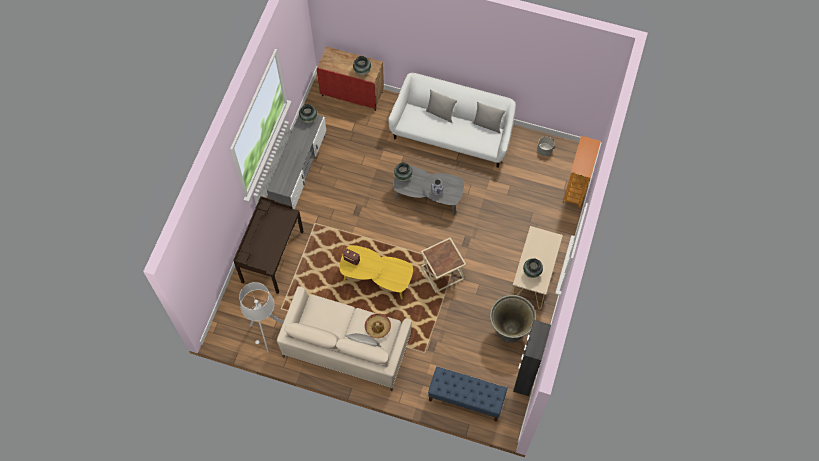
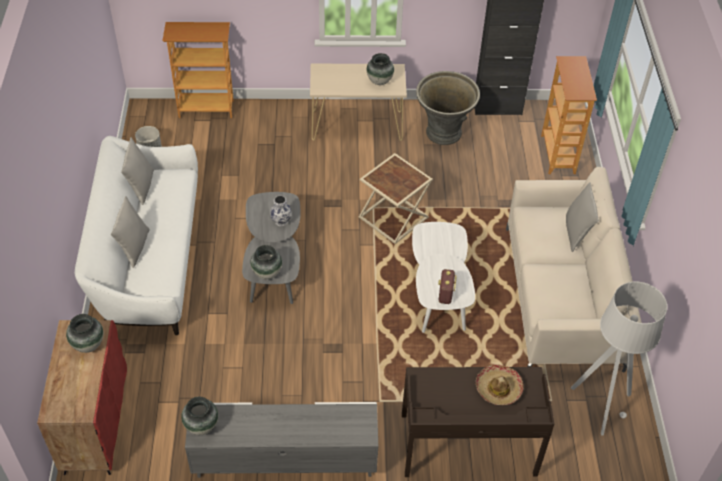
camera: 110 degrees left, 15 degrees down
yellow coffee table [340,245,413,299] -> white coffee table [412,222,475,333]
hat [365,313,391,339] -> hat moved to [476,364,523,405]
blue bench [428,366,507,422] -> bookcase [541,56,597,174]

